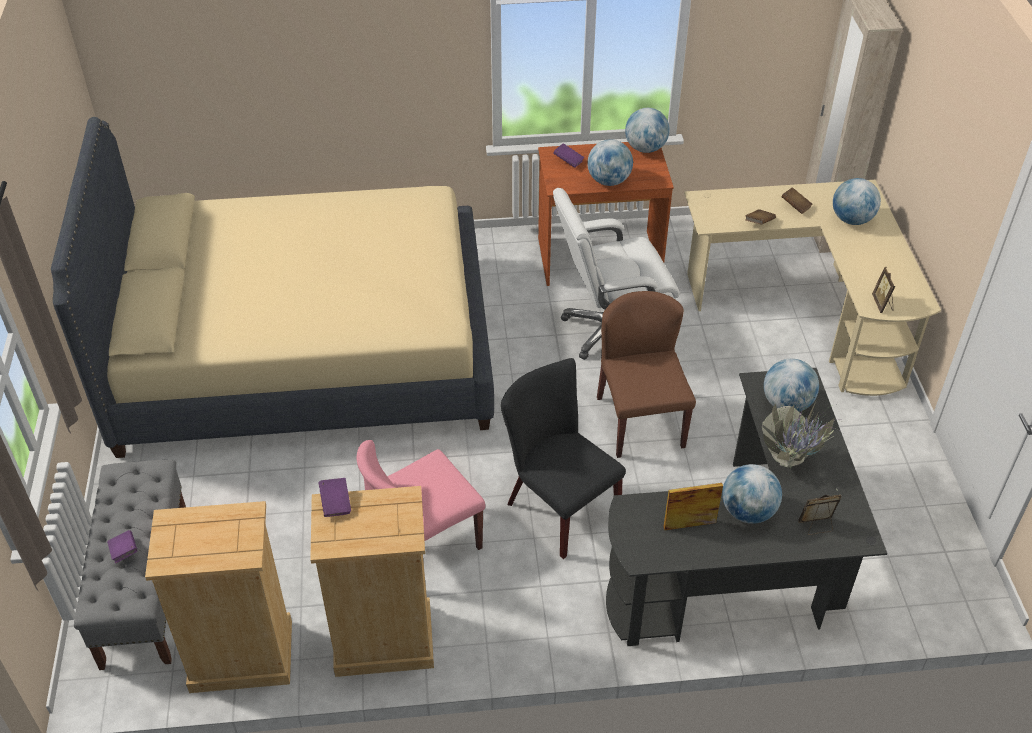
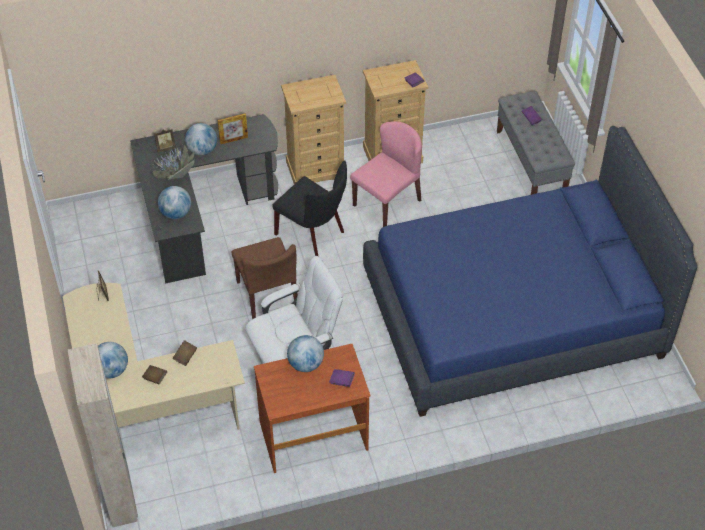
camera: 170 degrees right, 5 degrees up
beige bed [51,117,494,458] -> blue bed [363,126,697,417]
beige dresser [145,501,292,693] -> beige dresser moved to [281,75,346,184]
globe [625,108,670,153] -> none

